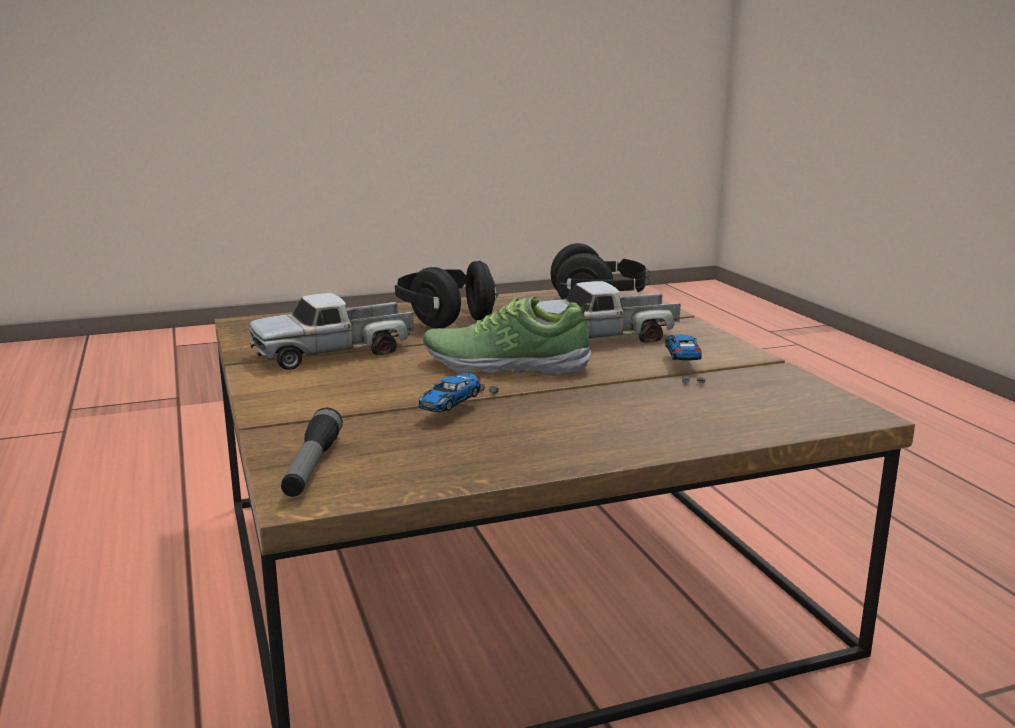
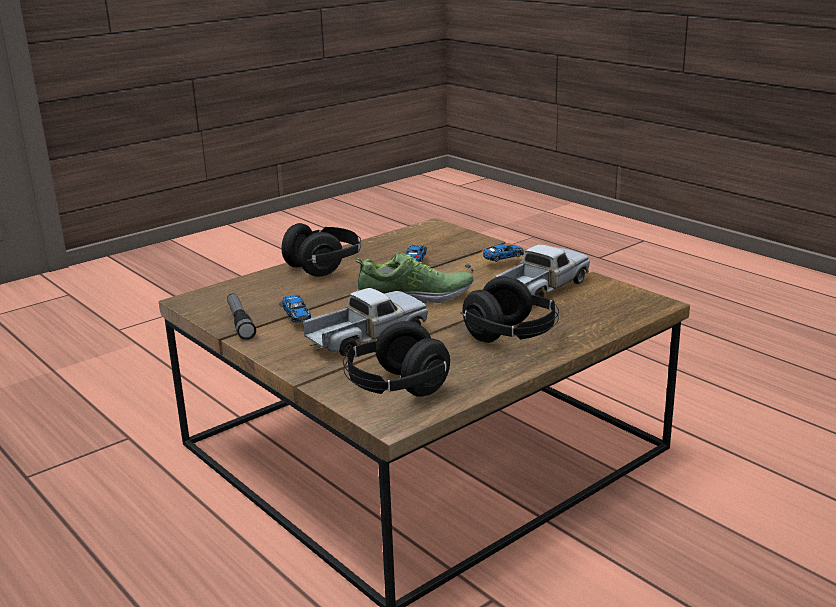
camera: 160 degrees right, 5 degrees up
flashlight [281,407,343,497] -> flashlight moved to [227,294,256,340]
none -> black headphones [282,223,361,276]
none -> toy car [465,244,524,272]

